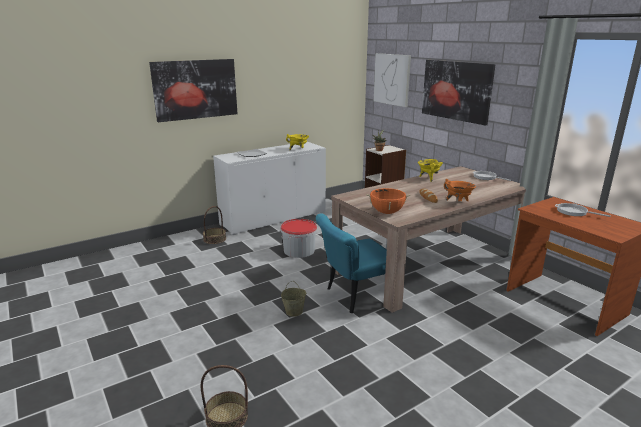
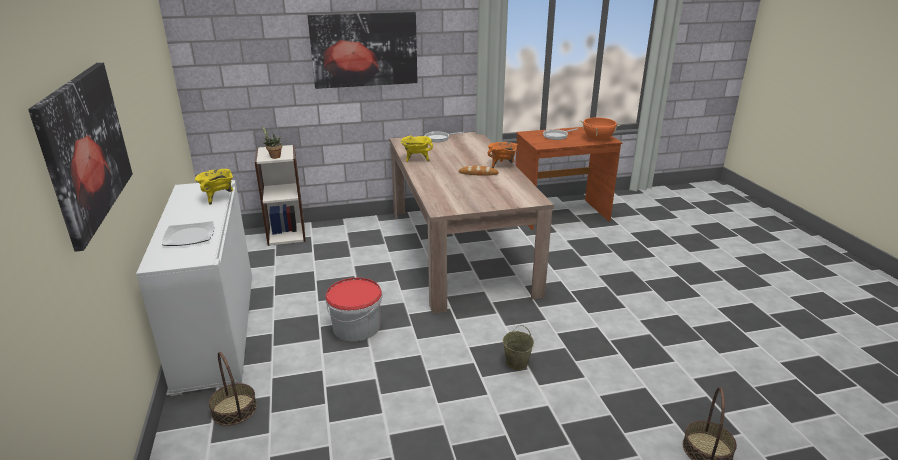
camera: 70 degrees left, 5 degrees up
turquoise chair [316,213,387,313] -> none
orange cooking pot [366,188,411,214] -> orange cooking pot moved to [580,117,621,141]
picture [374,53,411,107] -> none

